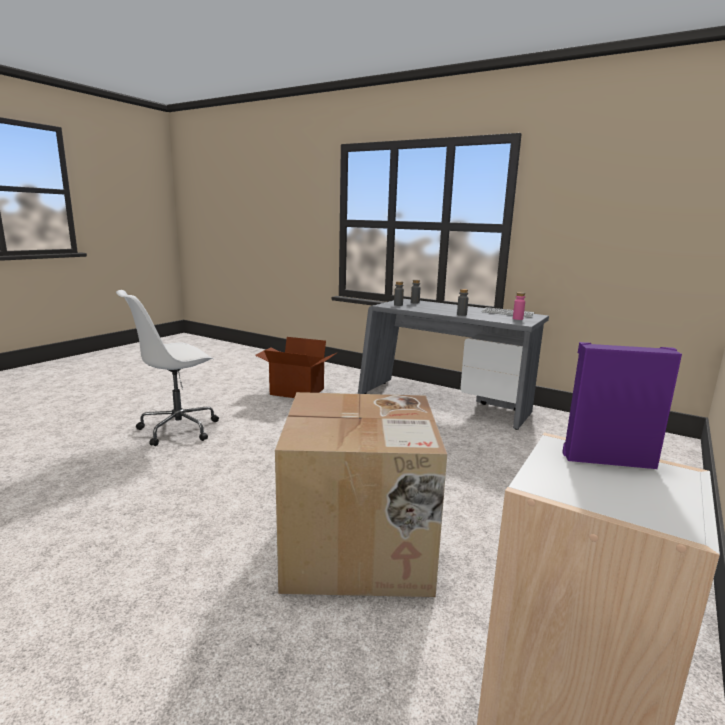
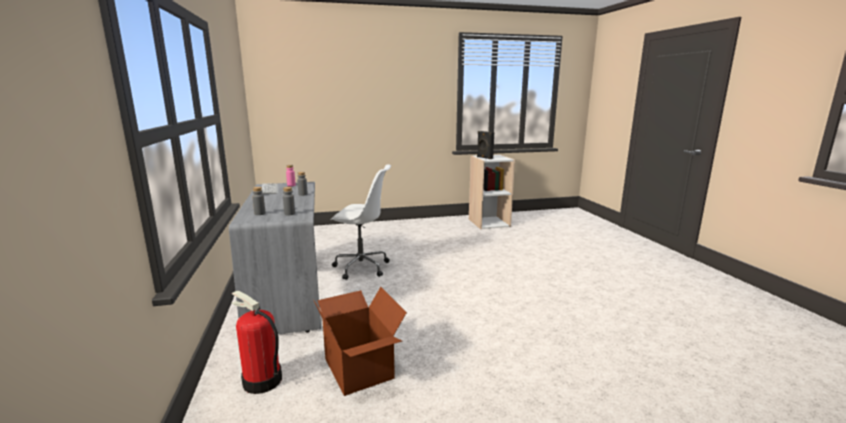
camera: 135 degrees left, 0 degrees up
white office chair [116,290,219,446] -> white office chair moved to [331,164,391,280]
cardboard box [275,392,447,597] -> none
purple speaker [562,342,682,469] -> black speaker [477,131,494,159]
none -> fire extinguisher [231,291,282,394]

